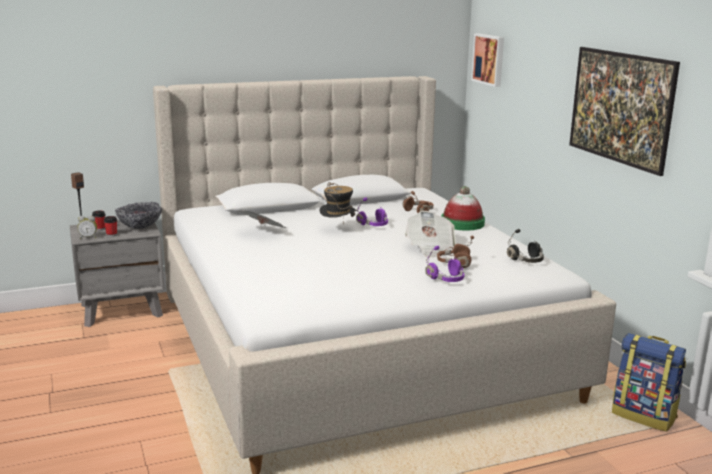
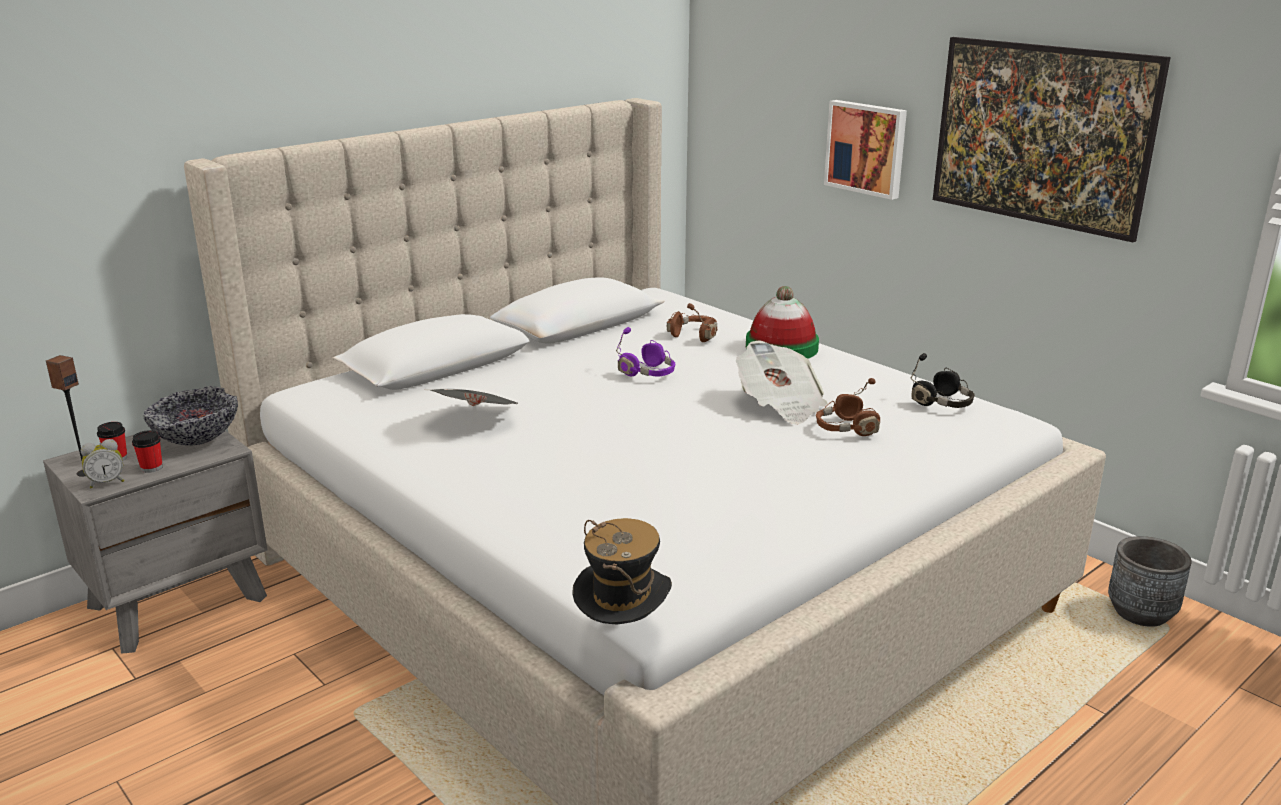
camera: 20 degrees left, 5 degrees up
hat [319,182,357,223] -> hat moved to [572,518,672,624]
purple headphones [425,246,464,282] -> none
picture [471,34,504,87] -> picture moved to [824,100,907,200]
backpack [612,333,686,432] -> grey planter [1108,536,1192,627]

